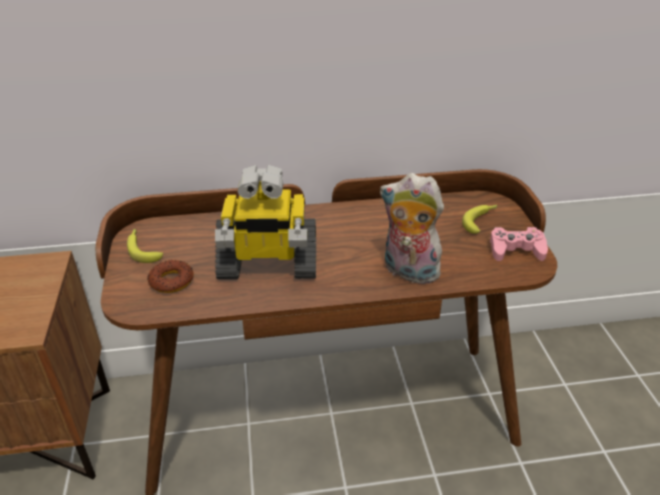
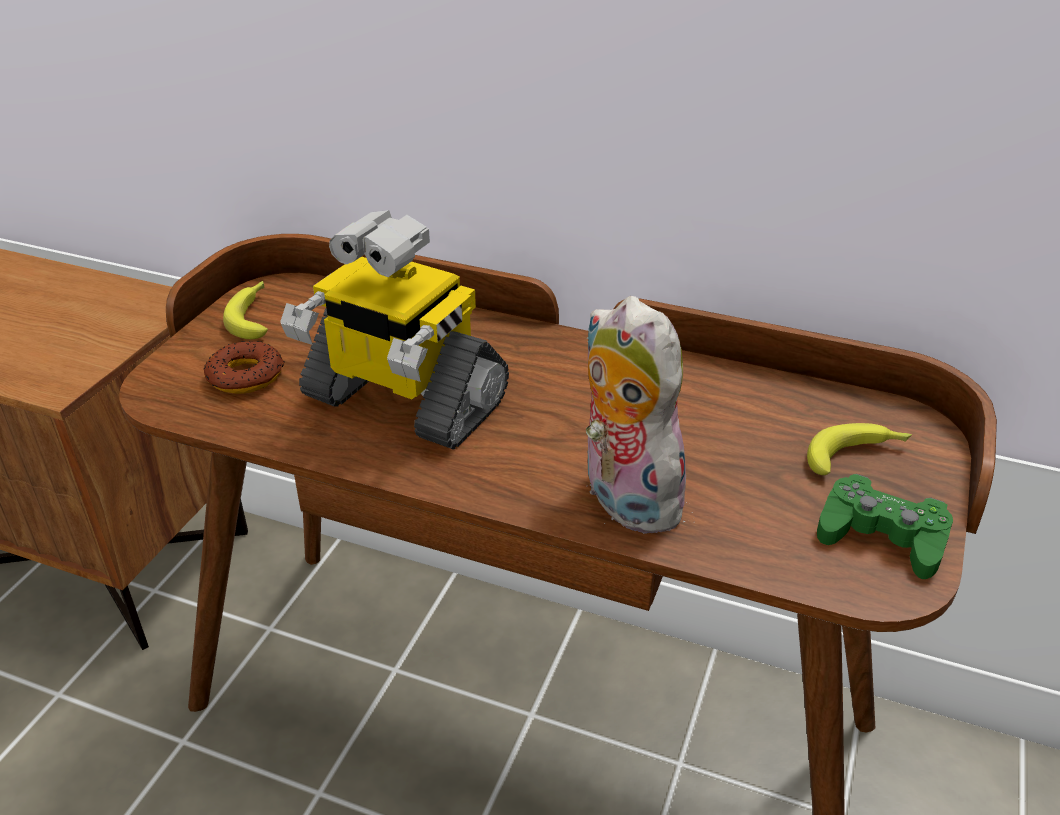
camera: 30 degrees right, 0 degrees up
pink game controller [490,227,548,261] -> green game controller [817,474,953,579]

